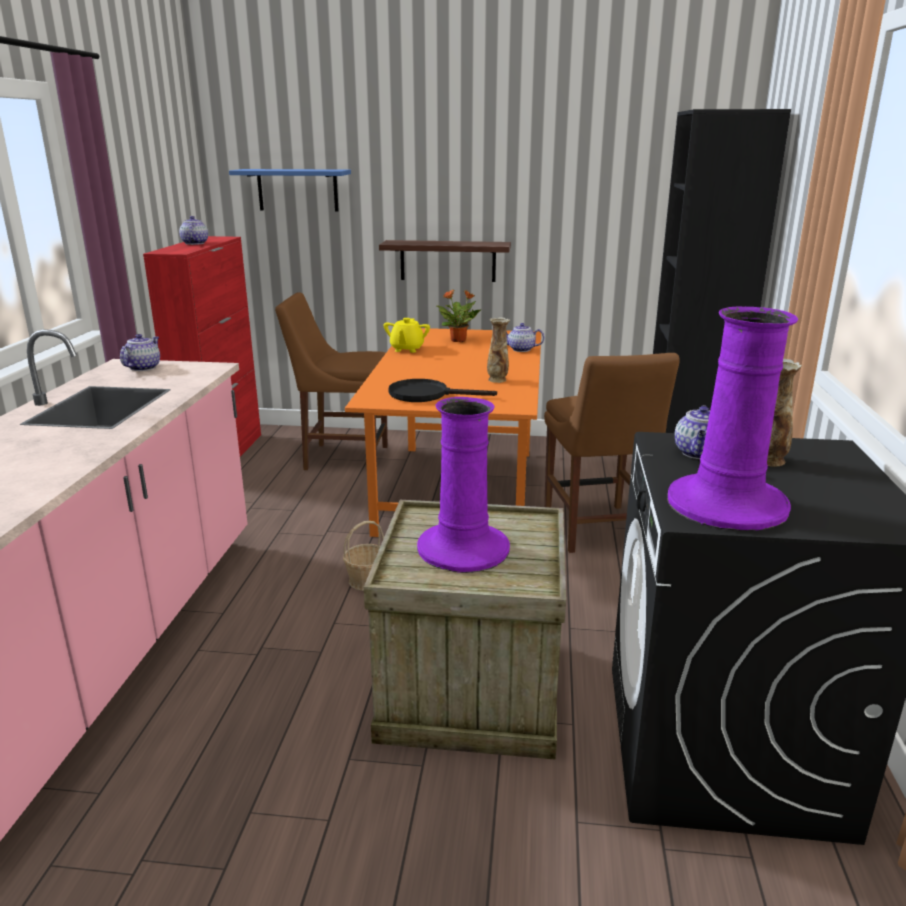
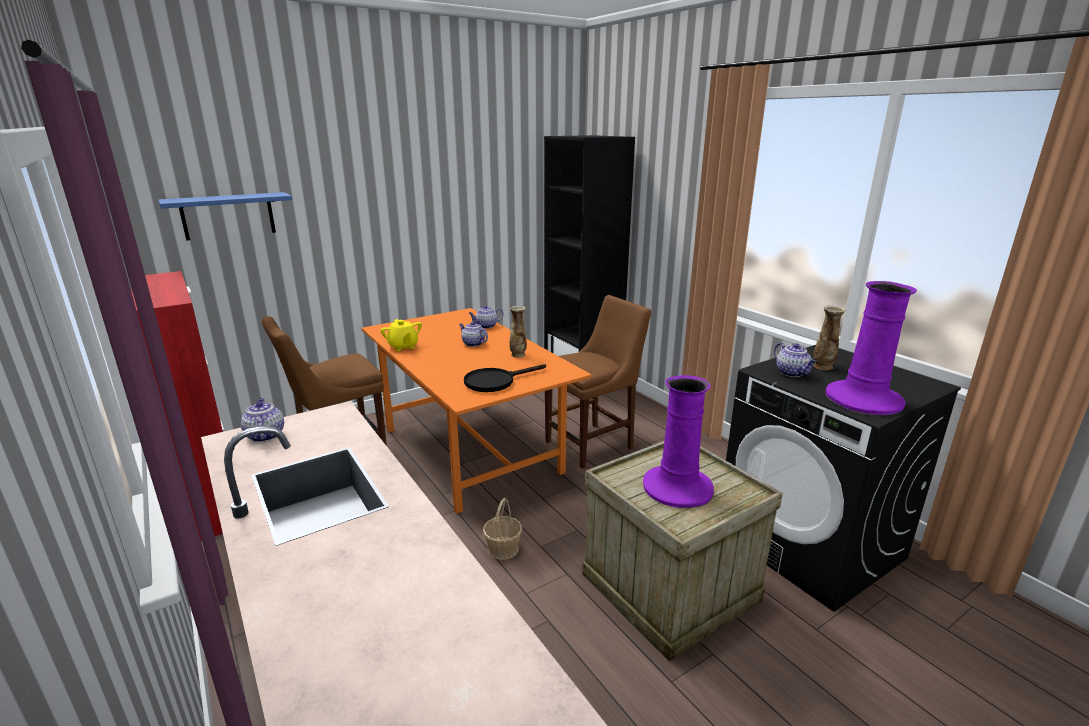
camera: 40 degrees left, 0 degrees up
teapot [179,216,208,245] -> teapot moved to [459,322,488,347]
shelf [379,240,511,282] -> none
potted plant [437,290,481,342] -> none
brown chair [544,353,680,553] -> brown chair turned 75 degrees counterclockwise [545,295,651,469]

